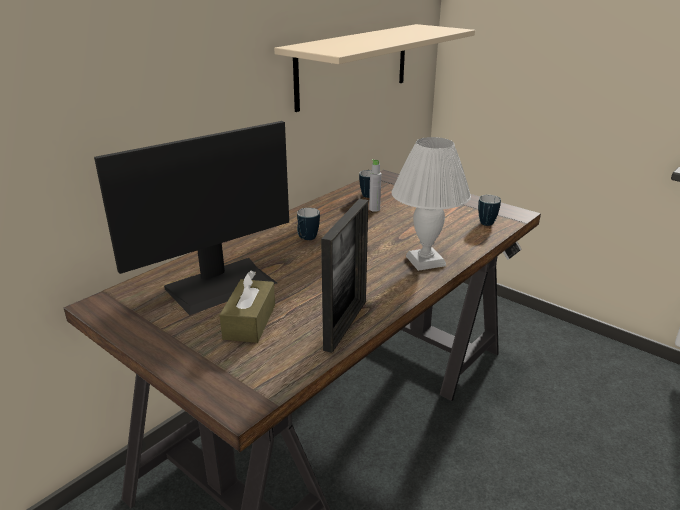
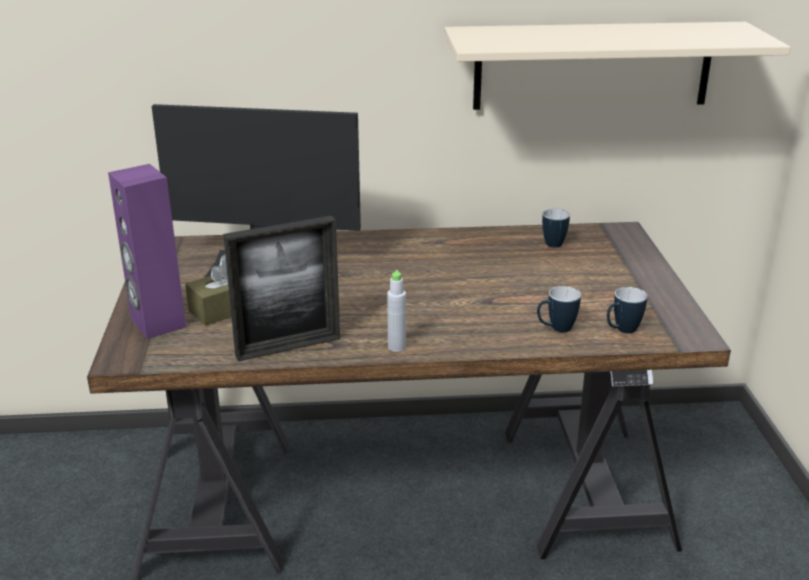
camera: 45 degrees right, 0 degrees up
mug [297,208,320,240] -> mug moved to [537,286,581,332]
grey bottle [369,159,381,212] -> grey bottle moved to [387,270,406,352]
white table lamp [391,137,471,271] -> none
none -> purple speaker [108,164,186,339]

